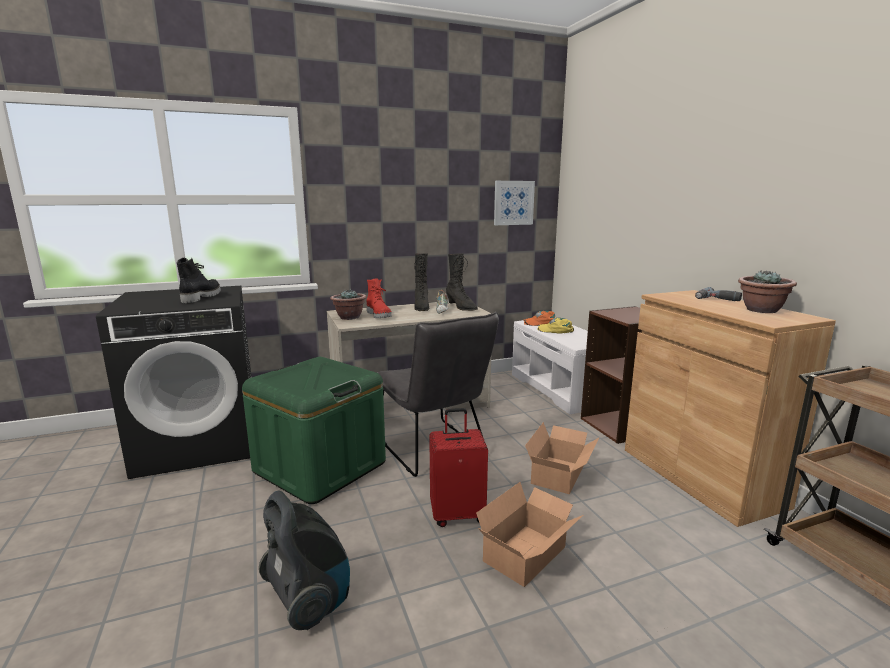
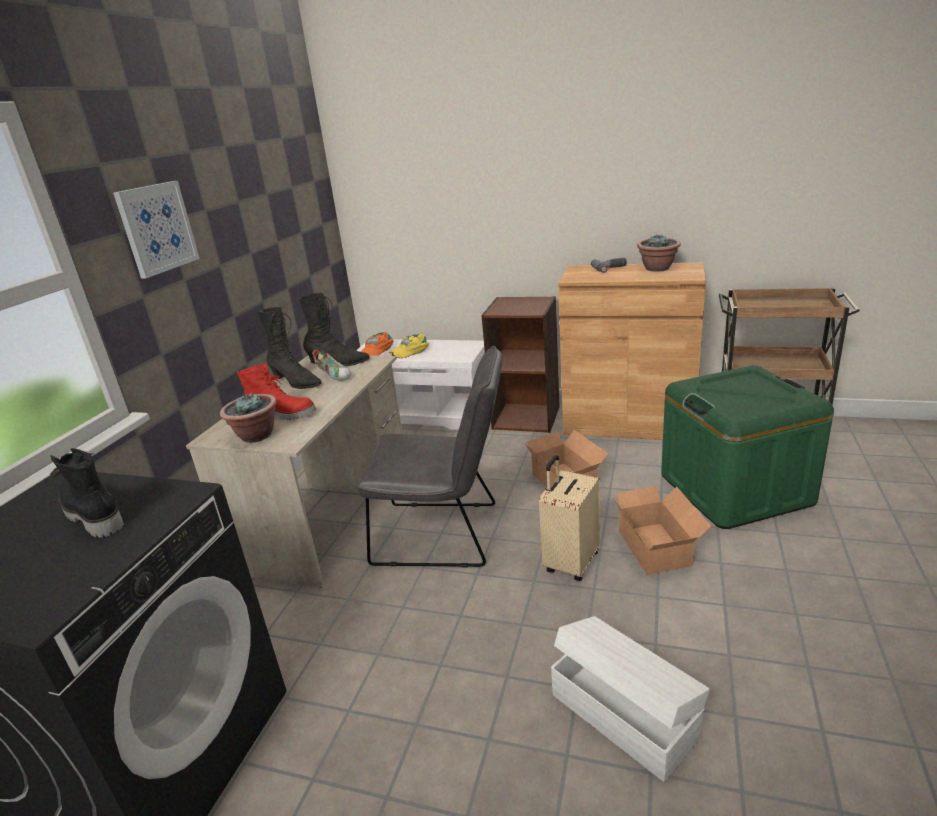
camera: 50 degrees left, 10 degrees up
green storage box [242,357,386,504] -> green storage box moved to [661,365,834,529]
vacuum cleaner [259,490,350,630] -> white storage box [551,616,710,782]
red suitcase [429,408,488,527] -> beige suitcase [539,455,600,581]
picture [494,181,535,225] -> picture moved to [113,181,200,279]

